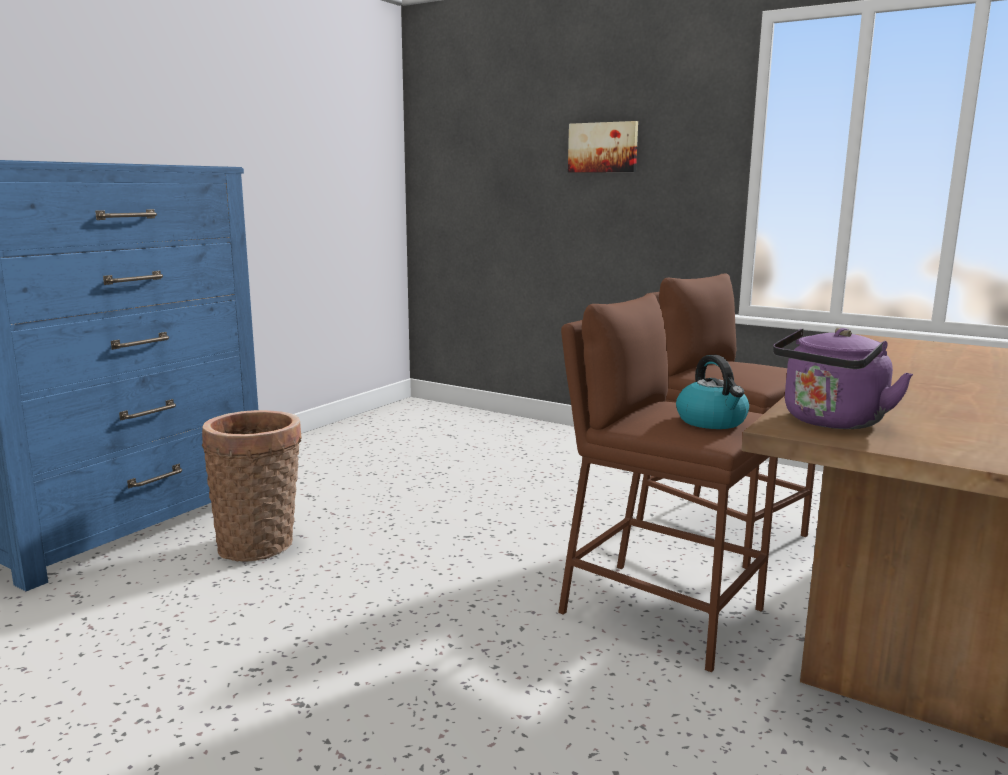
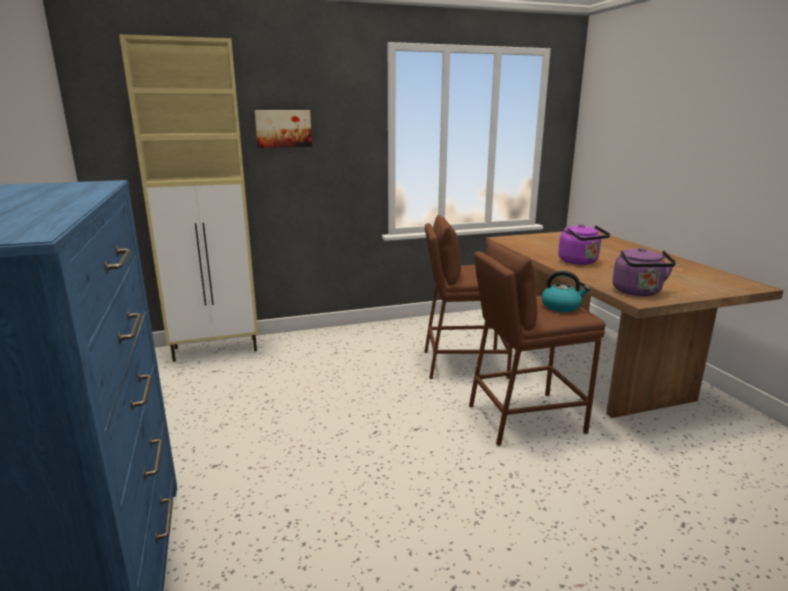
camera: 50 degrees left, 5 degrees up
basket [202,410,302,562] -> none
none -> beige cabinet [119,34,258,362]
none -> purple kettle [558,224,610,265]

